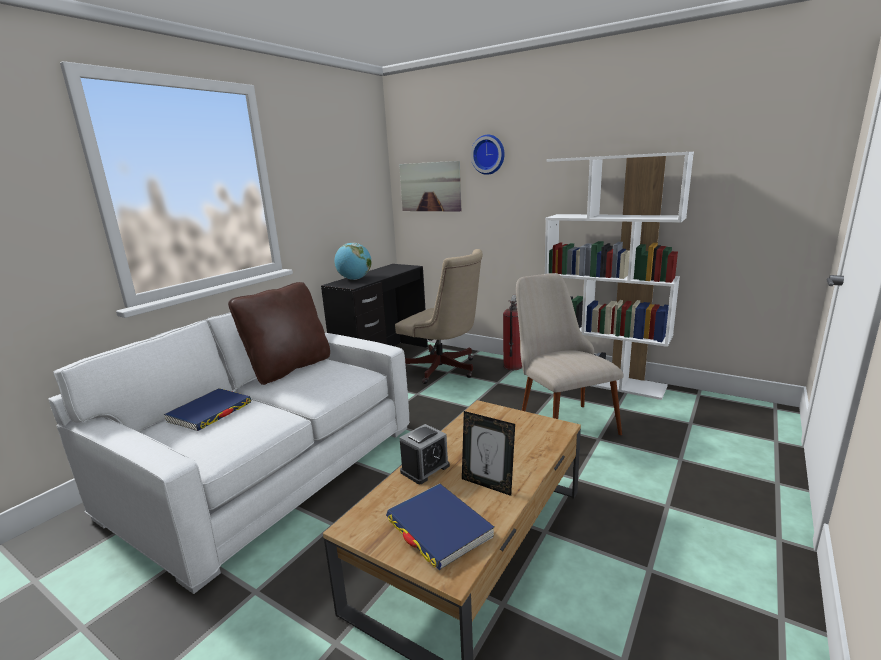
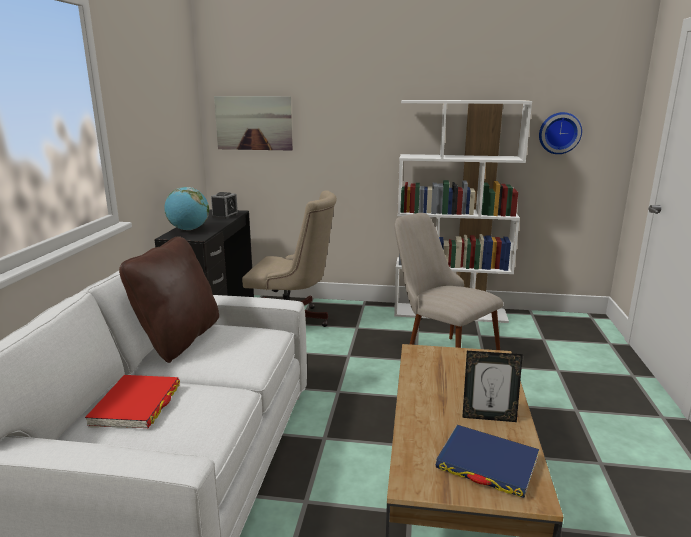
camera: 25 degrees left, 0 degrees up
blue book [164,388,251,431] -> red book [85,375,180,428]
alarm clock [399,424,450,484] -> alarm clock moved to [211,192,238,219]
wall clock [471,135,505,175] -> wall clock moved to [539,112,582,154]
fire extinguisher [503,295,522,370] -> none

